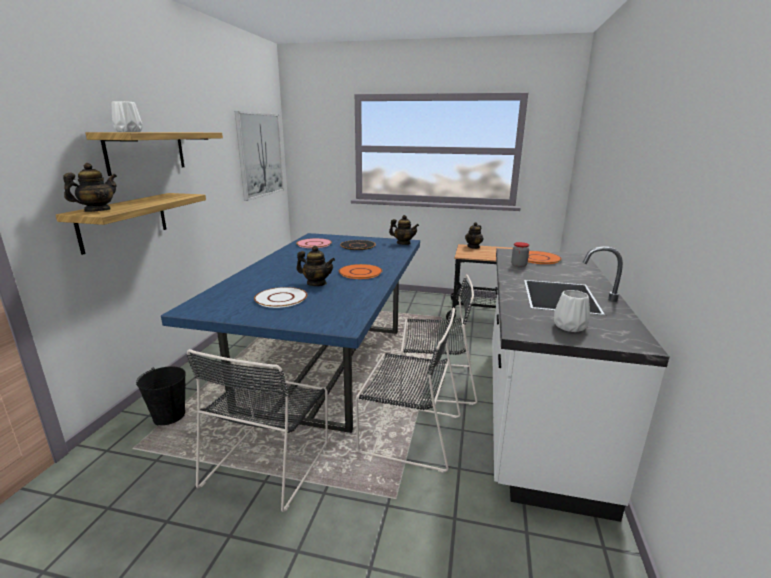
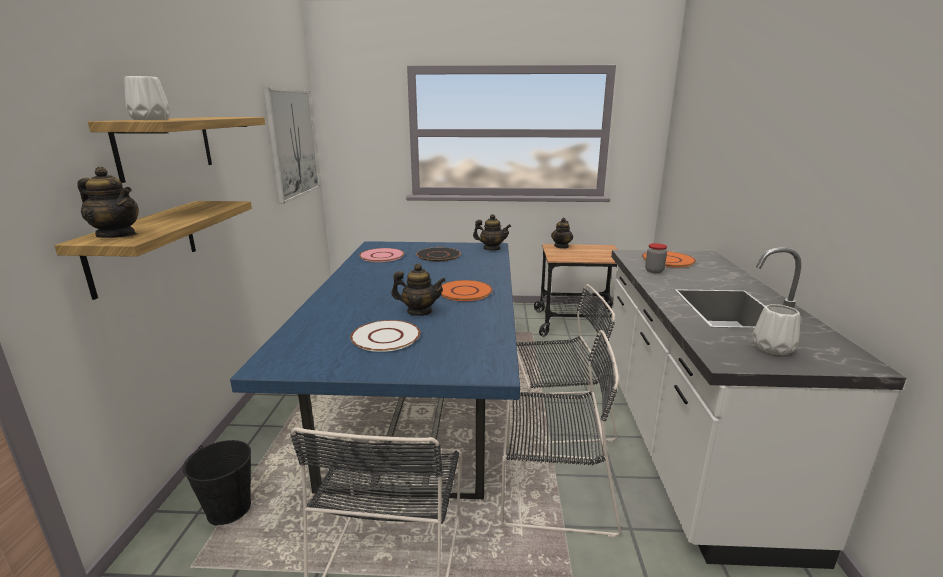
camera: 10 degrees left, 0 degrees up
teapot [63,163,117,212] -> teapot turned 90 degrees clockwise [77,167,139,238]

